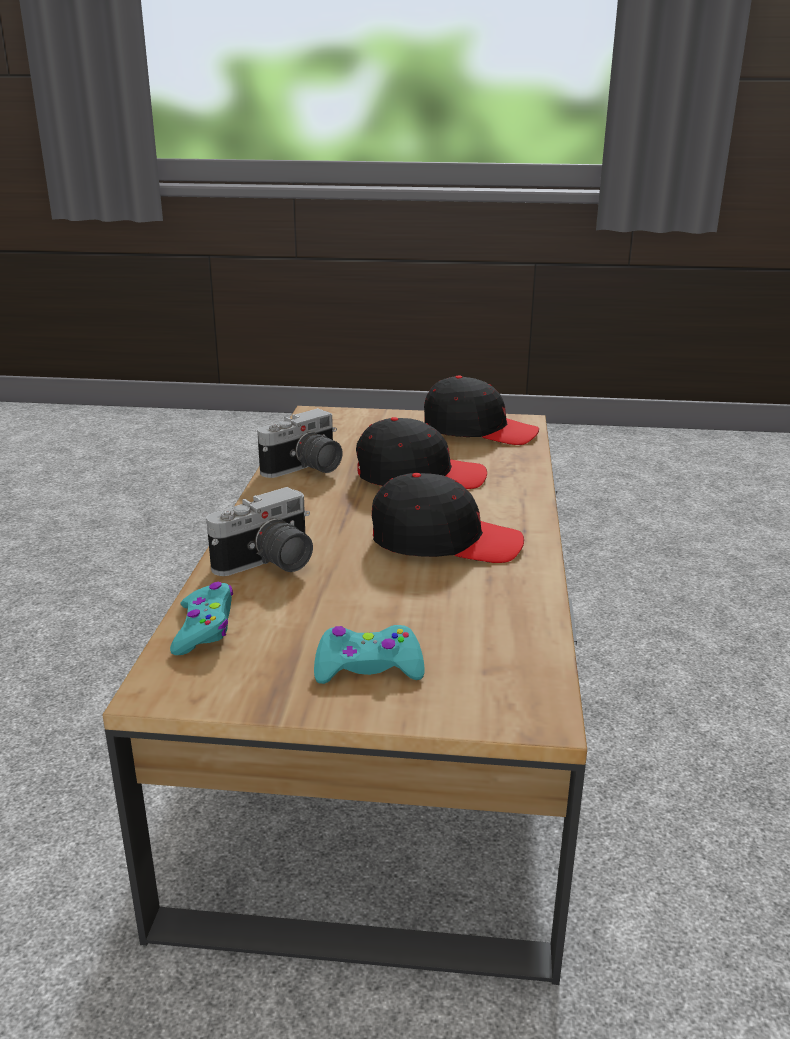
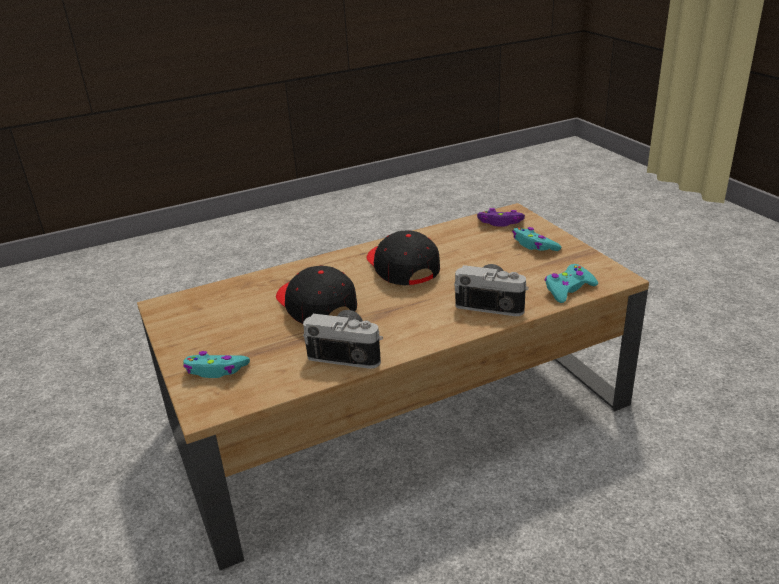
camera: 120 degrees left, 5 degrees up
black cap [424,375,539,445] -> none
none -> turquoise game controller [183,351,250,378]
none -> purple game controller [477,208,525,227]

